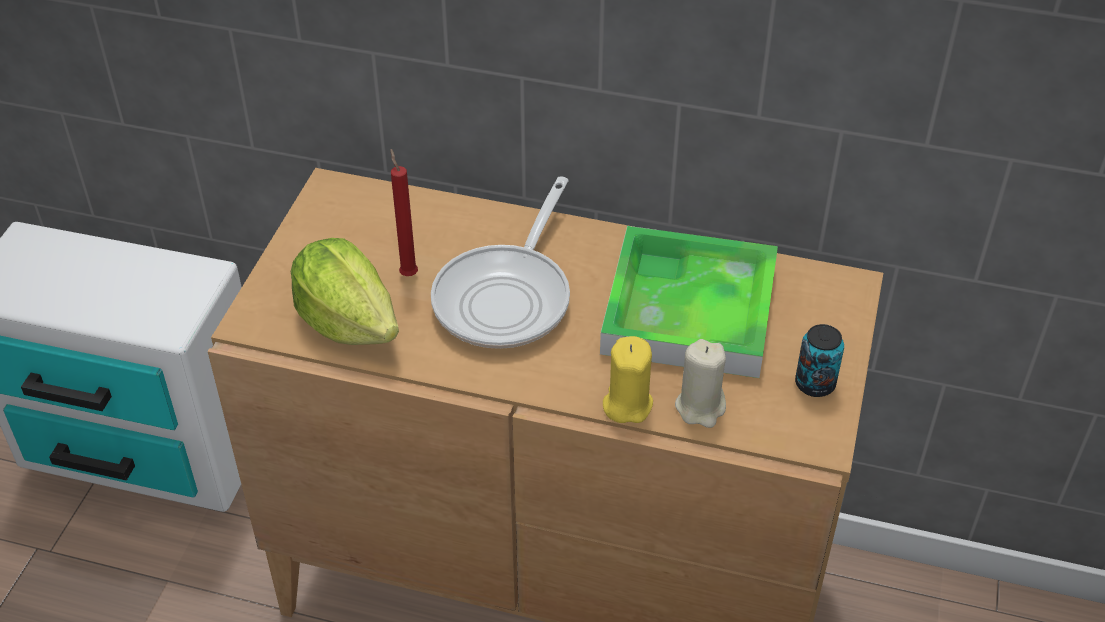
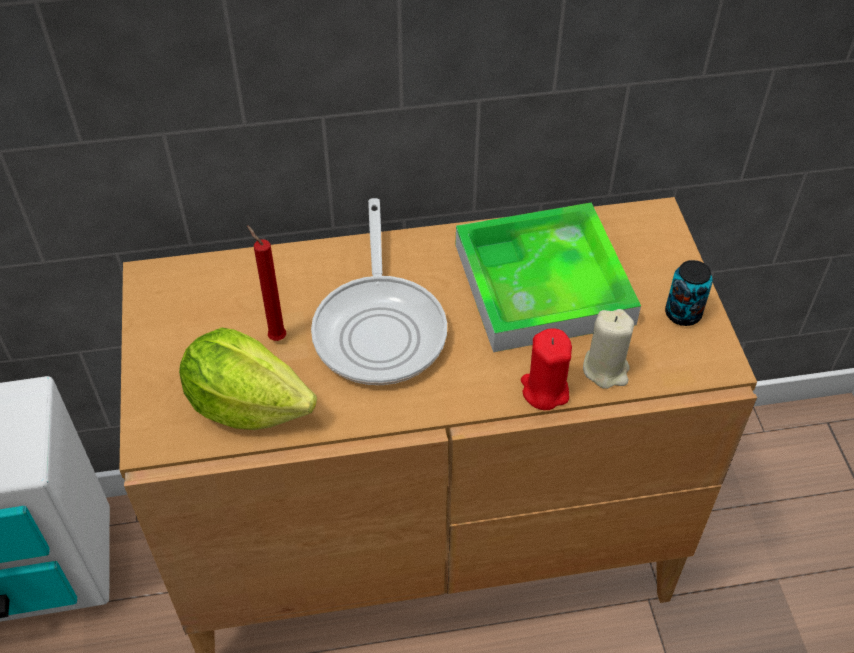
camera: 25 degrees left, 5 degrees up
yellow candle [603,336,653,423] -> red candle [521,328,572,410]

